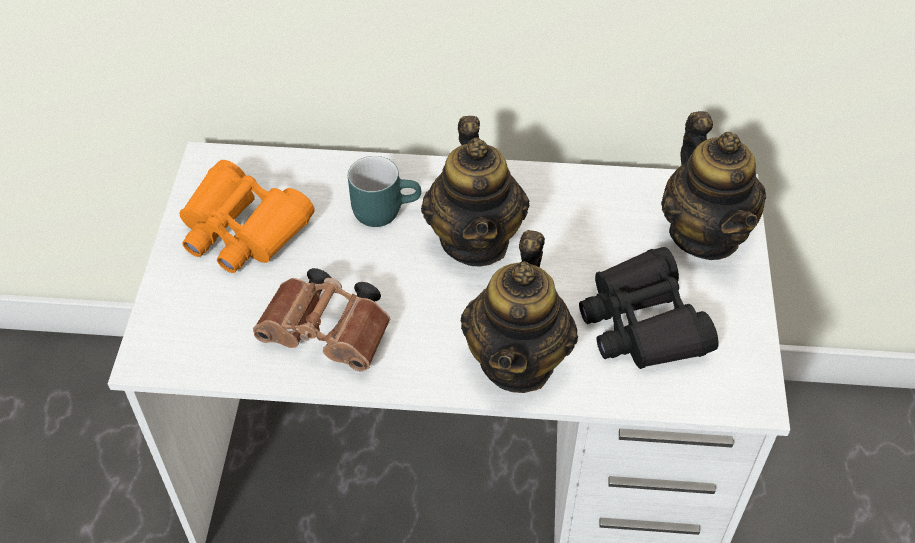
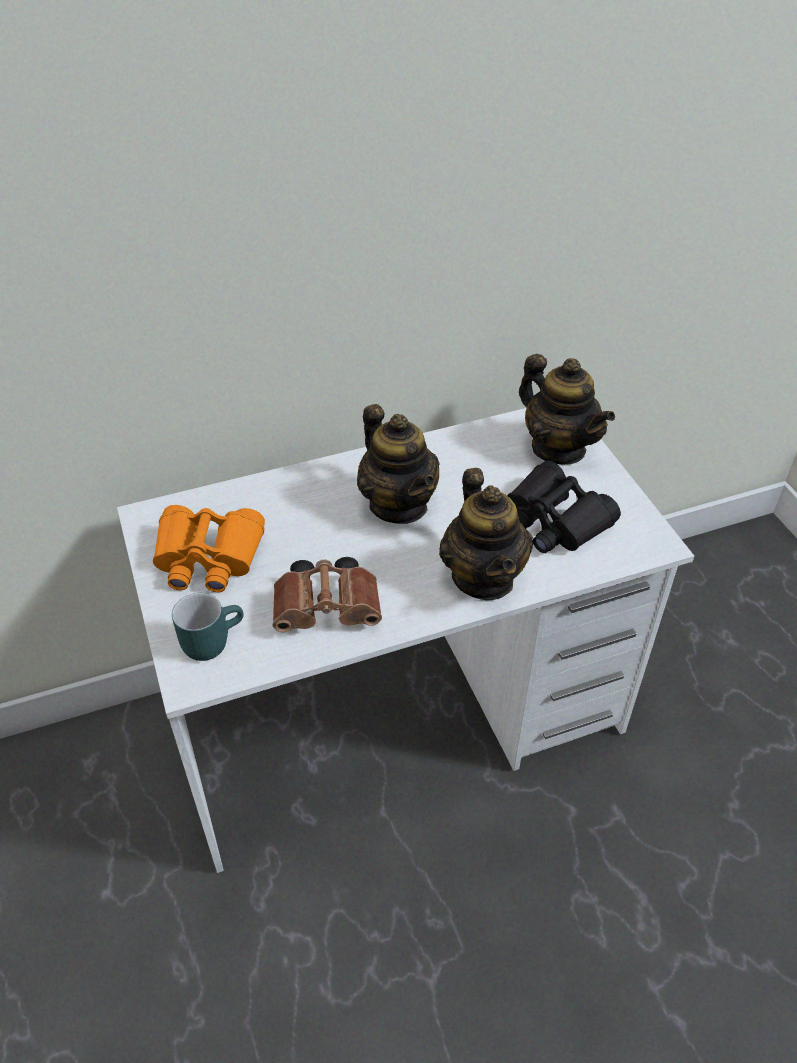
camera: 25 degrees left, 5 degrees down
turquoise mug [348,156,421,227] -> turquoise mug moved to [172,593,243,661]

